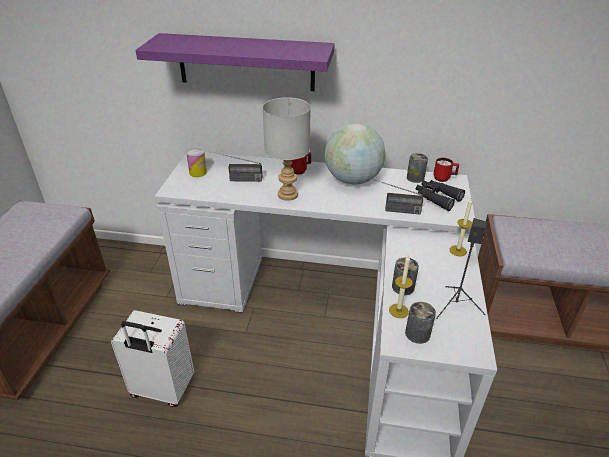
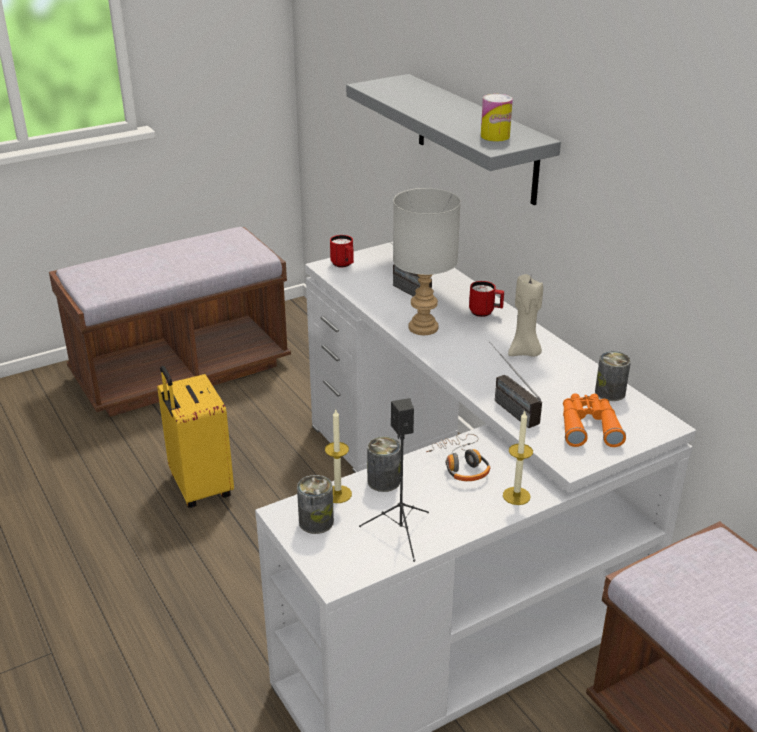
camera: 50 degrees right, 5 degrees down
white suitcase [111,310,194,407] -> yellow suitcase [157,366,234,508]
purple shelf [135,33,334,91] -> grey shelf [346,74,561,205]
can [186,148,207,177] -> can moved to [481,94,513,141]
globe [325,123,386,185] -> beige candle [508,274,543,357]
black binoculars [416,180,465,211] -> orange binoculars [563,393,626,447]
red mug [433,158,459,182] -> red mug moved to [330,235,354,267]
none -> headphones [426,434,490,481]

